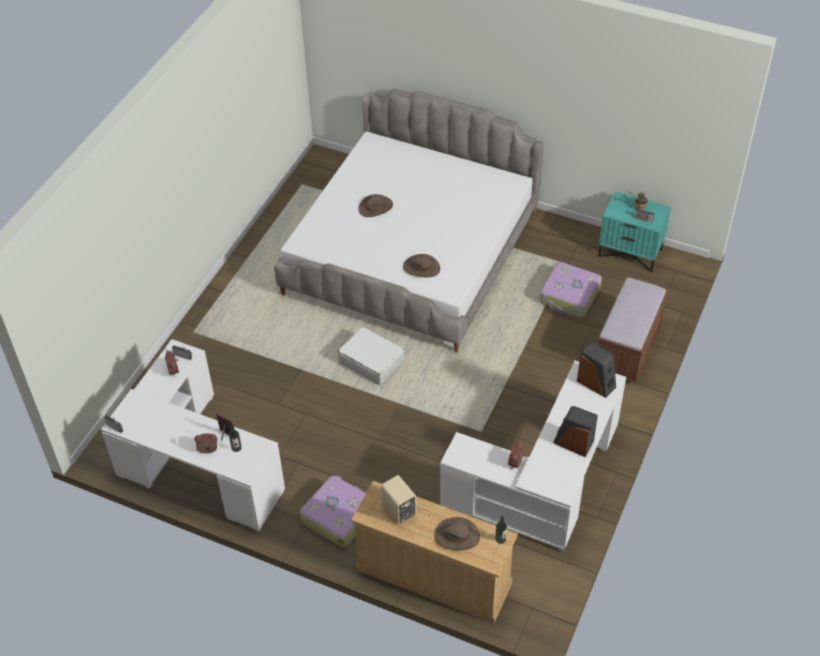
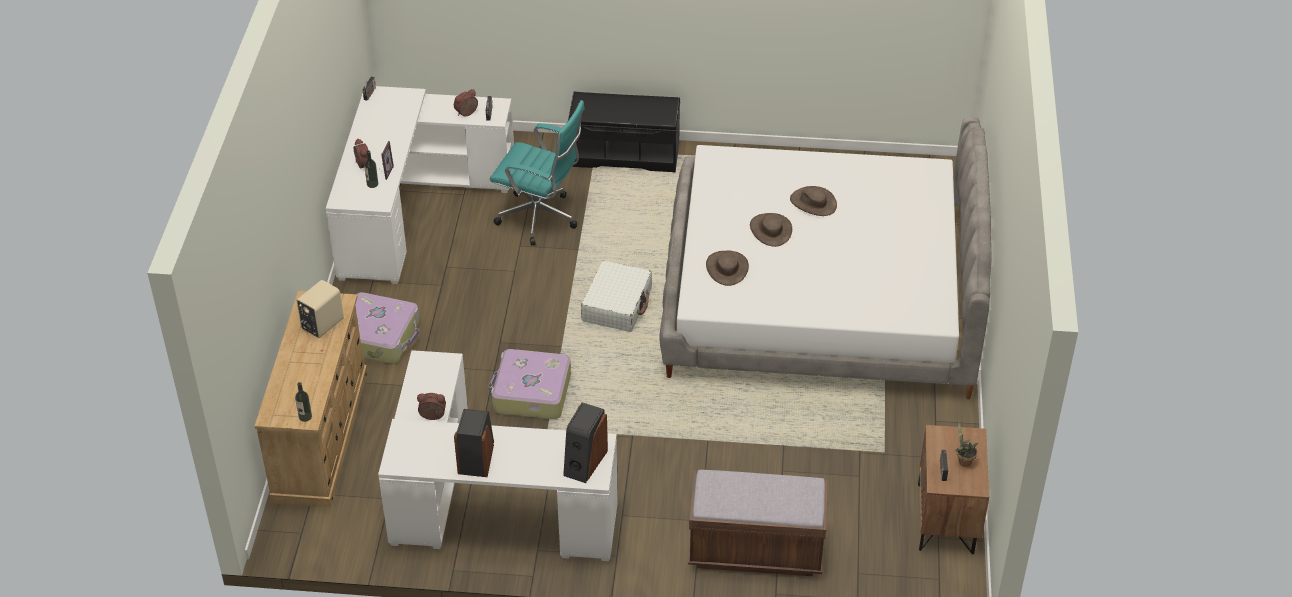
camera: 70 degrees right, 5 degrees down
brown hat [434,517,480,550] -> brown hat moved to [750,213,792,247]
suitcase [539,262,602,317] -> suitcase moved to [489,349,571,419]
turquoise nightstand [598,191,671,273] -> brown nightstand [918,425,989,555]
none -> turquoise office chair [490,100,585,246]
none -> black bench [568,92,680,172]

